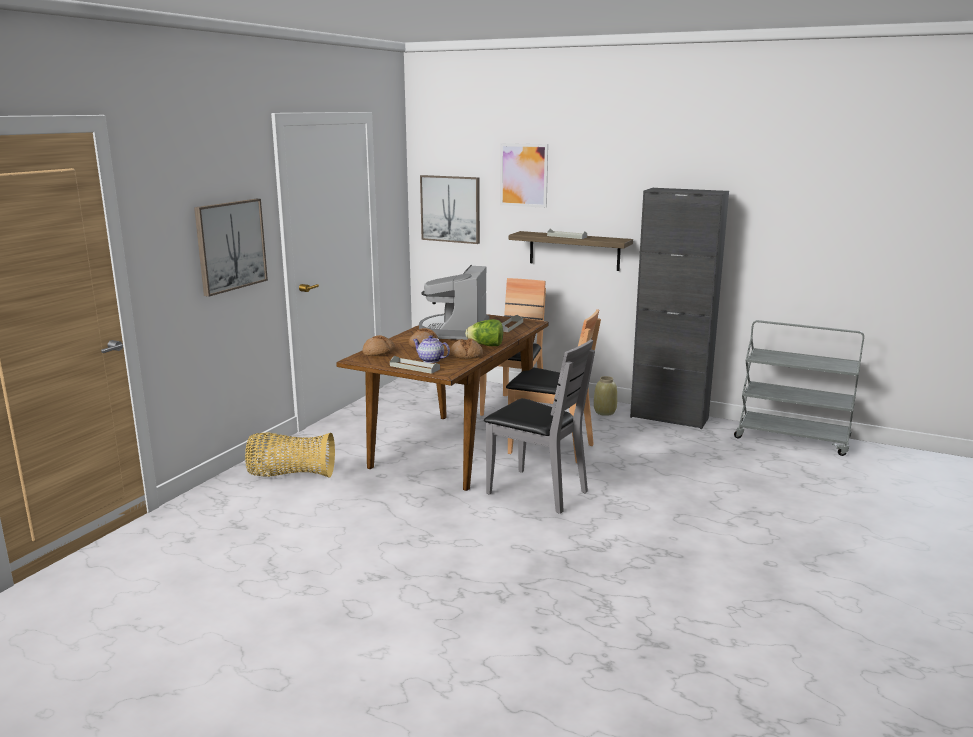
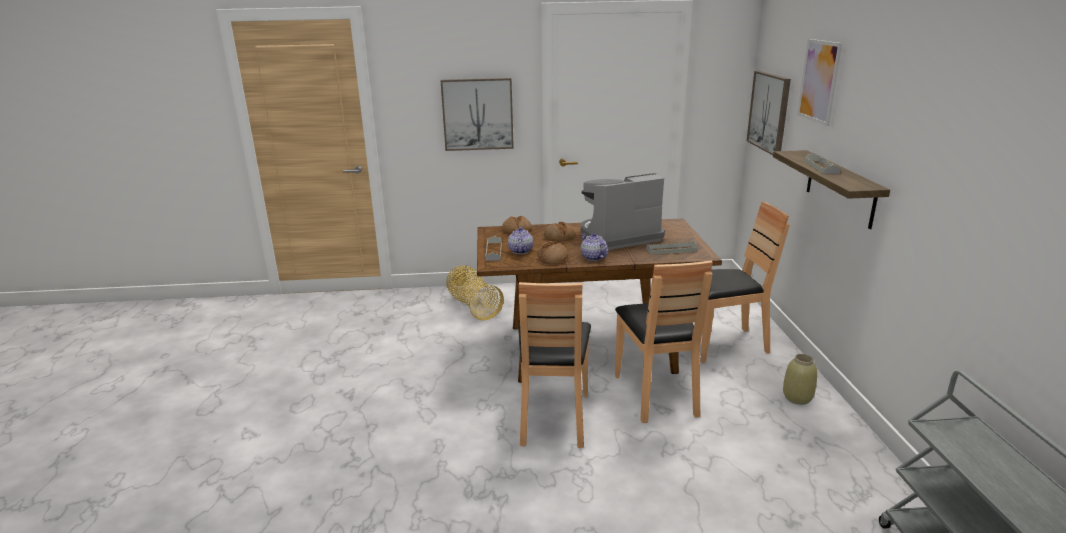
camera: 60 degrees right, 5 degrees up
lettuce [465,319,503,346] -> teapot [581,233,608,261]
grey chair [484,339,595,514] -> brown chair [518,282,591,448]
black cabinet [630,188,729,429] -> none

